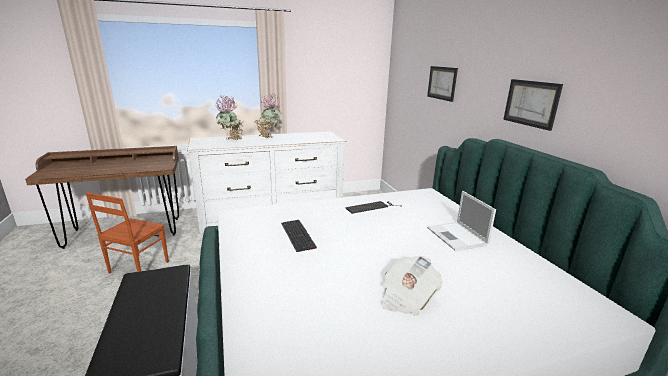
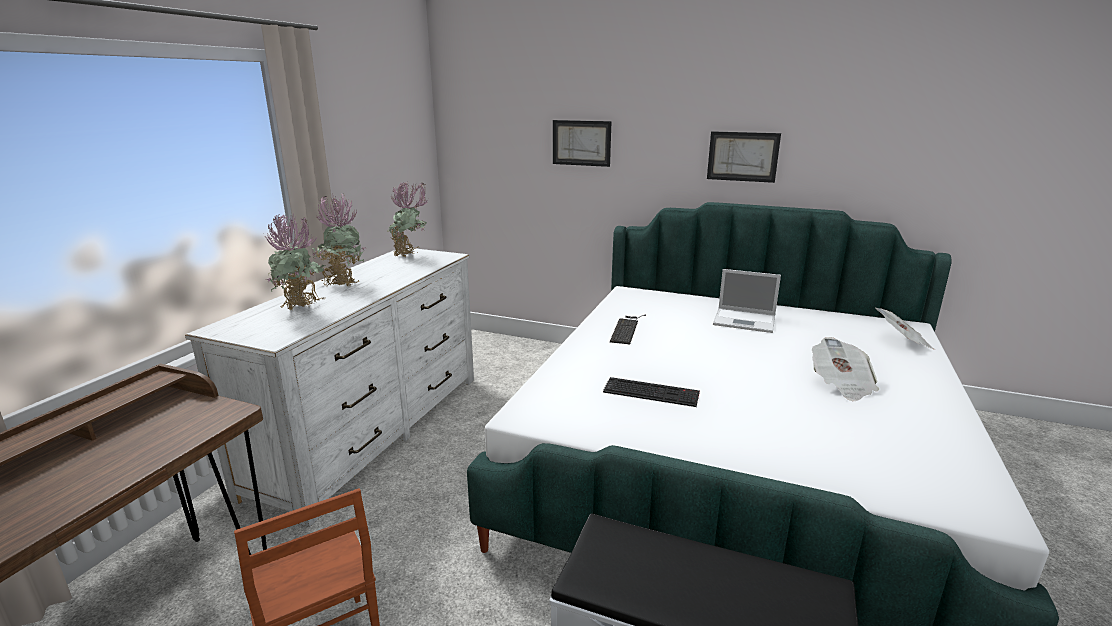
camera: 50 degrees left, 0 degrees up
none -> potted plant [387,181,428,257]
none -> newspaper [876,308,936,350]

